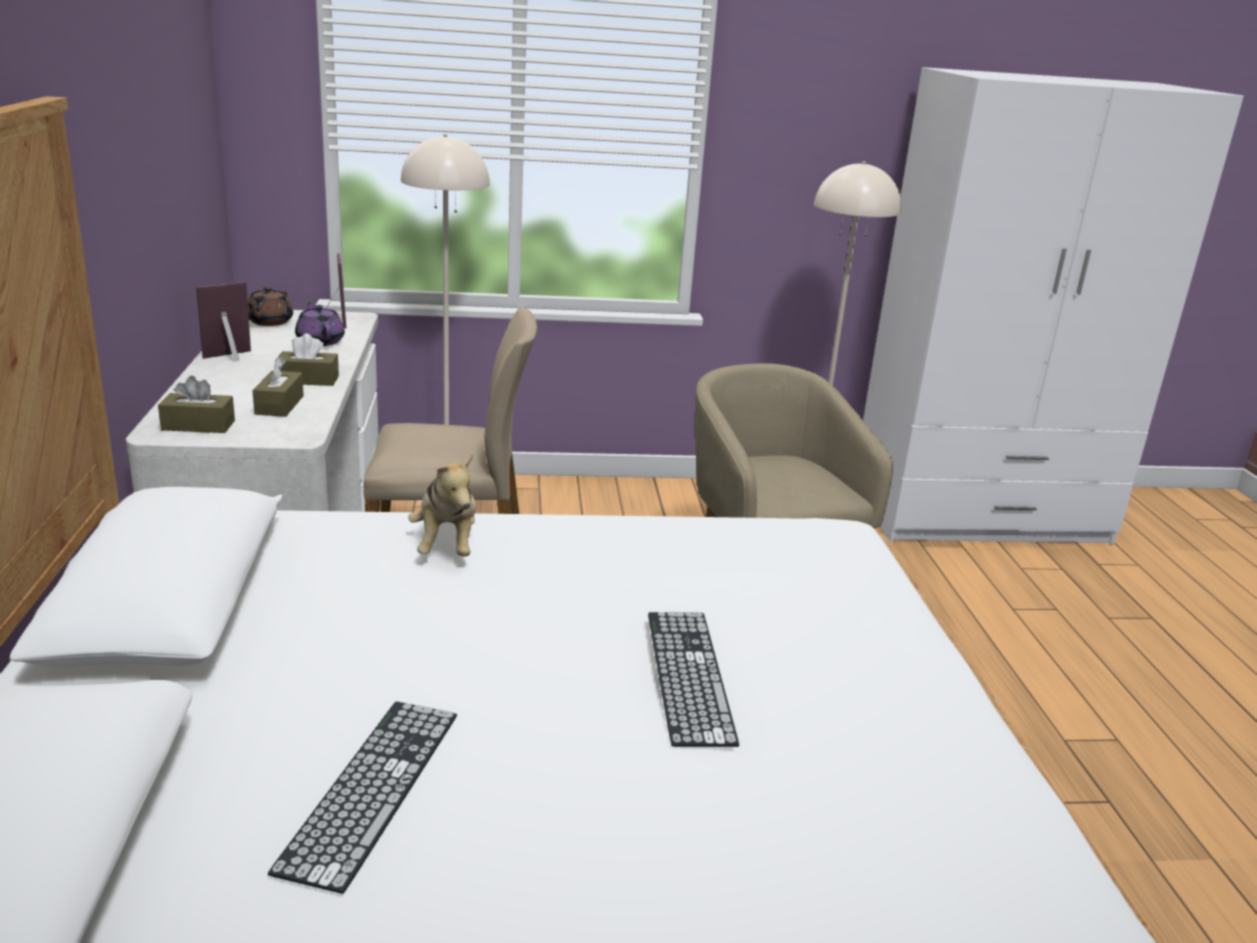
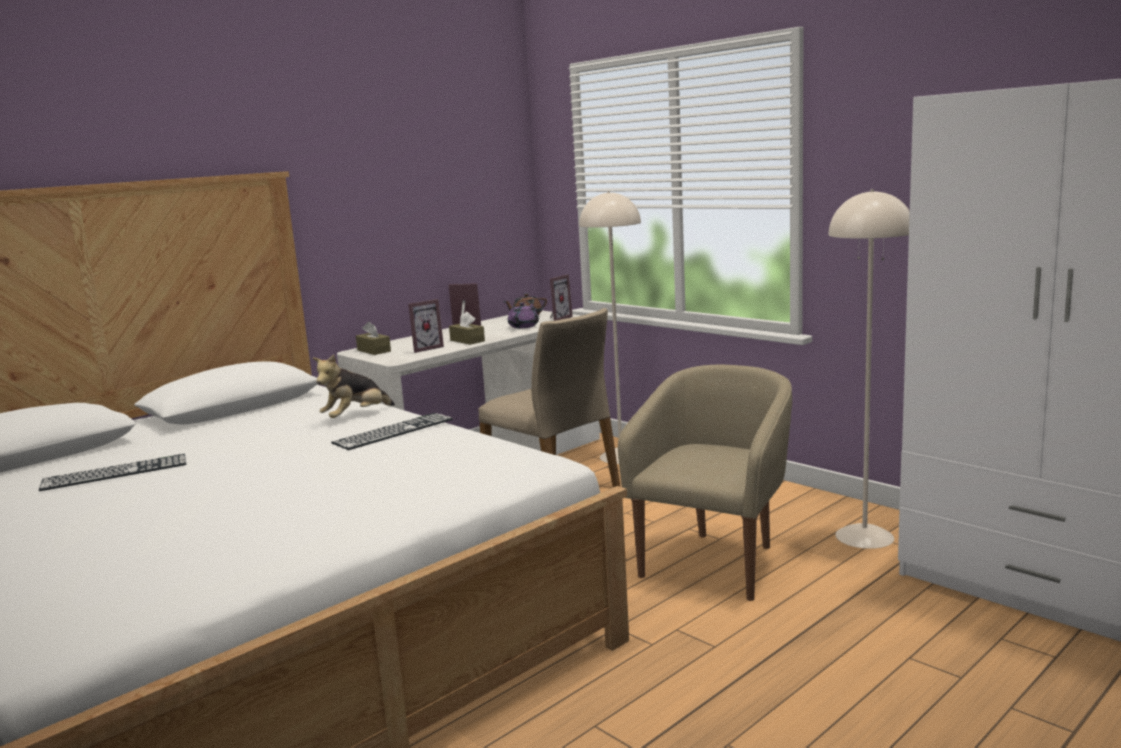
camera: 55 degrees right, 10 degrees down
brown tissue box [252,357,304,417] -> picture frame [408,299,444,353]
keyboard [648,612,739,747] -> keyboard moved to [331,413,453,450]

